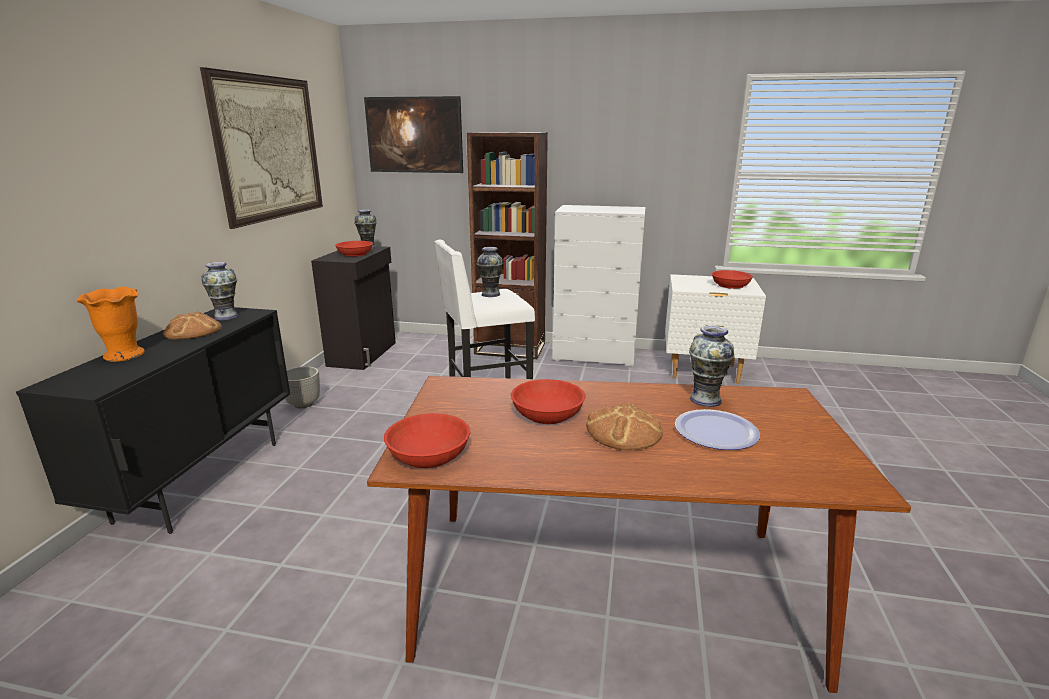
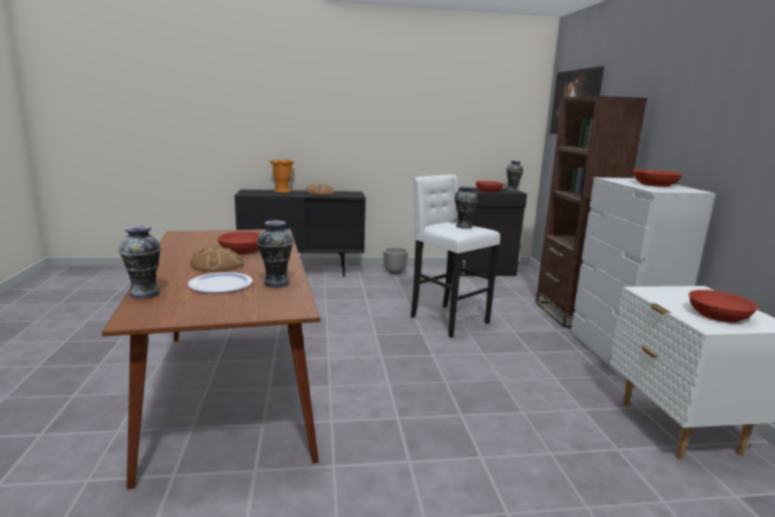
camera: 70 degrees right, 5 degrees down
picture [200,67,323,229] -> none
vase [202,262,238,320] -> vase moved to [119,226,161,299]
red bowl [384,413,471,468] -> red bowl moved to [633,169,683,187]

